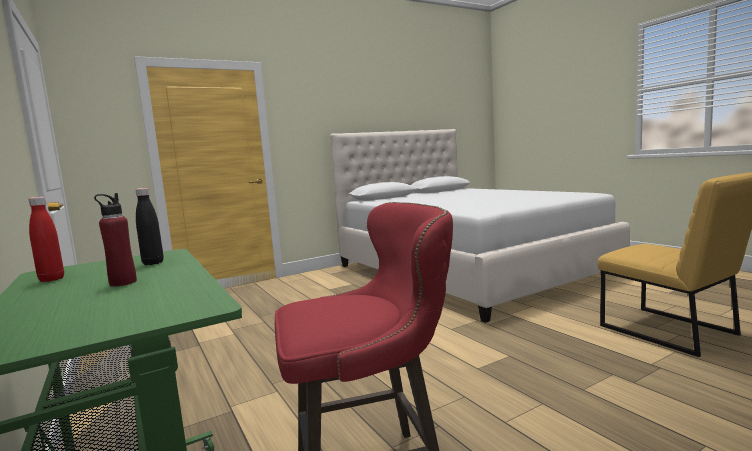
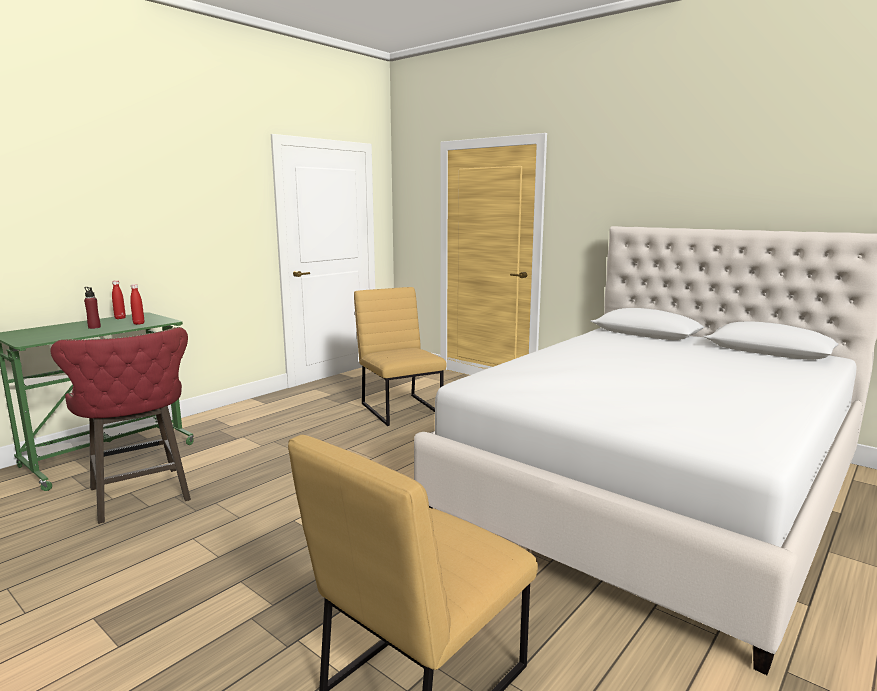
camera: 70 degrees right, 5 degrees up
black bottle [135,188,164,265] -> red bottle [130,284,144,325]
none -> yellow chair [354,287,446,426]

